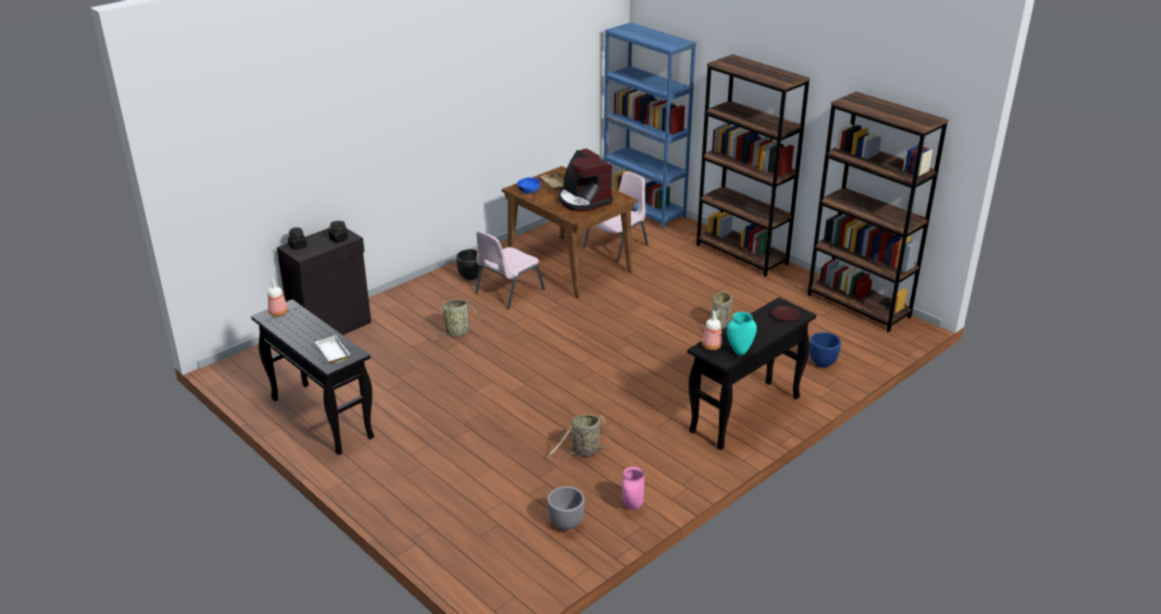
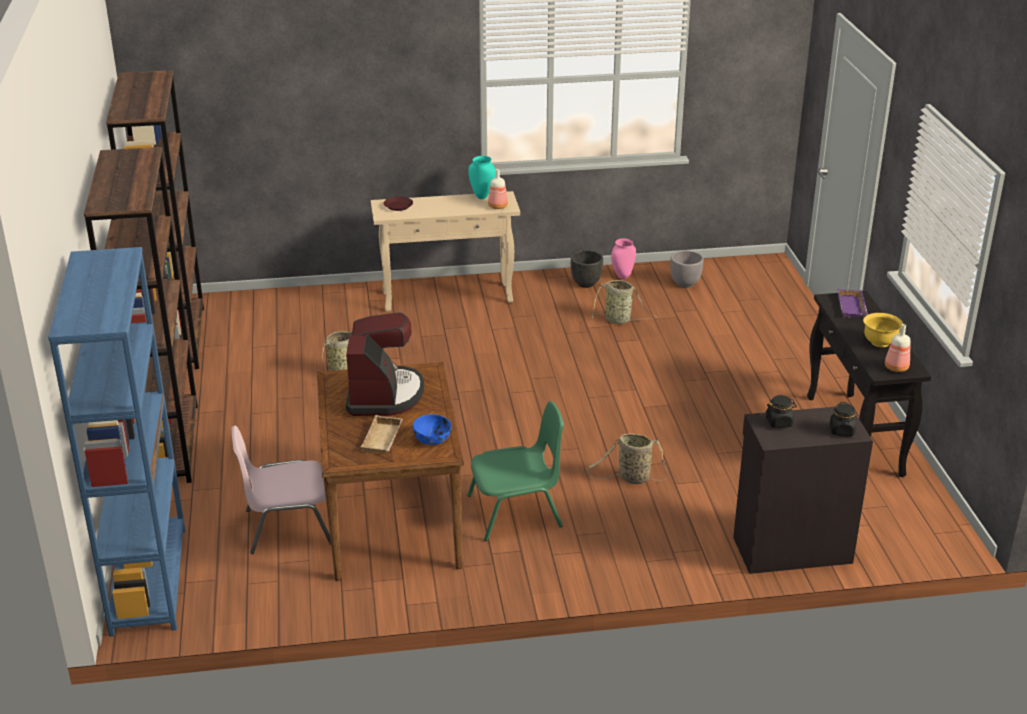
camera: 145 degrees left, 0 degrees up
white tray [315,335,350,364] -> purple tray [837,289,868,318]
black planter [456,249,483,280] -> black planter moved to [571,250,603,288]
pink chair [475,231,545,309] -> green chair [467,401,564,541]
black console table [687,297,816,450] -> beige console table [371,191,520,312]
blue planter [809,332,841,368] -> none
none -> yellow bowl [863,313,903,347]

